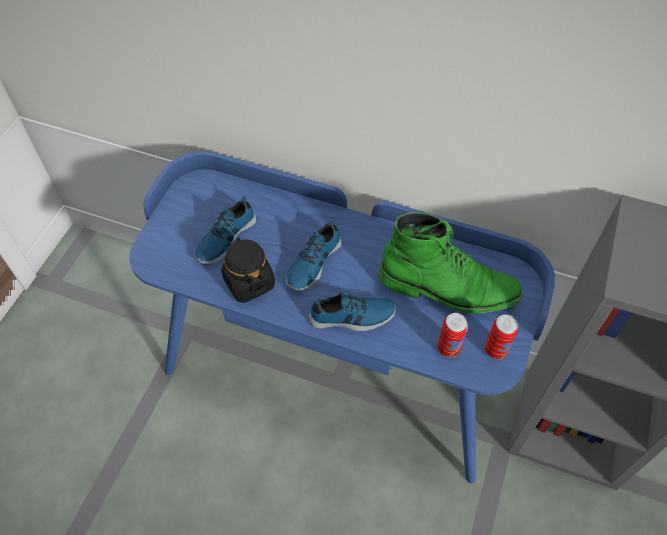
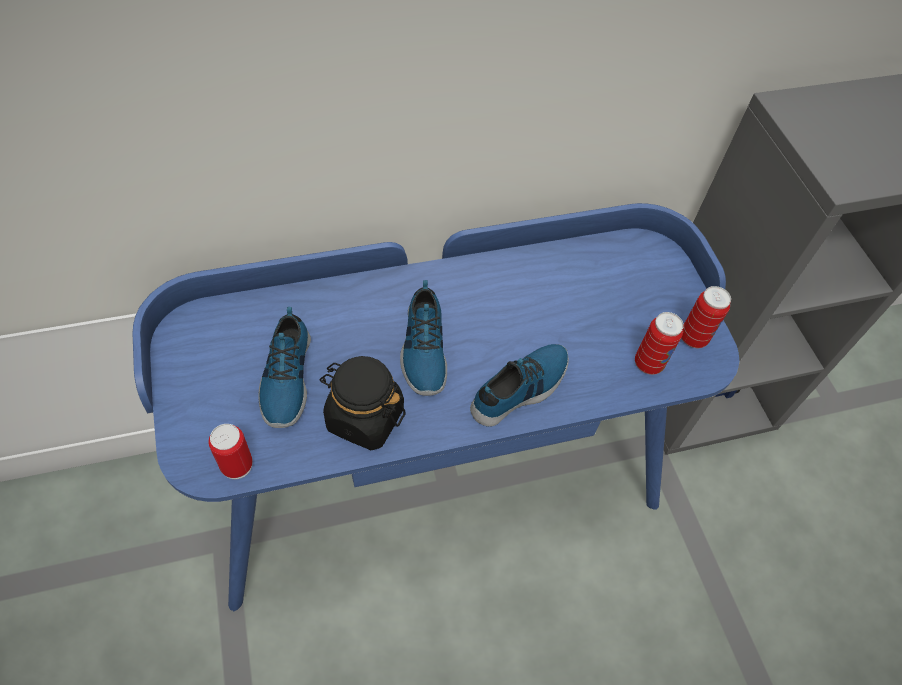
camera: 40 degrees left, 0 degrees up
green boot [378,212,523,314] -> none
none -> can [209,424,253,479]

